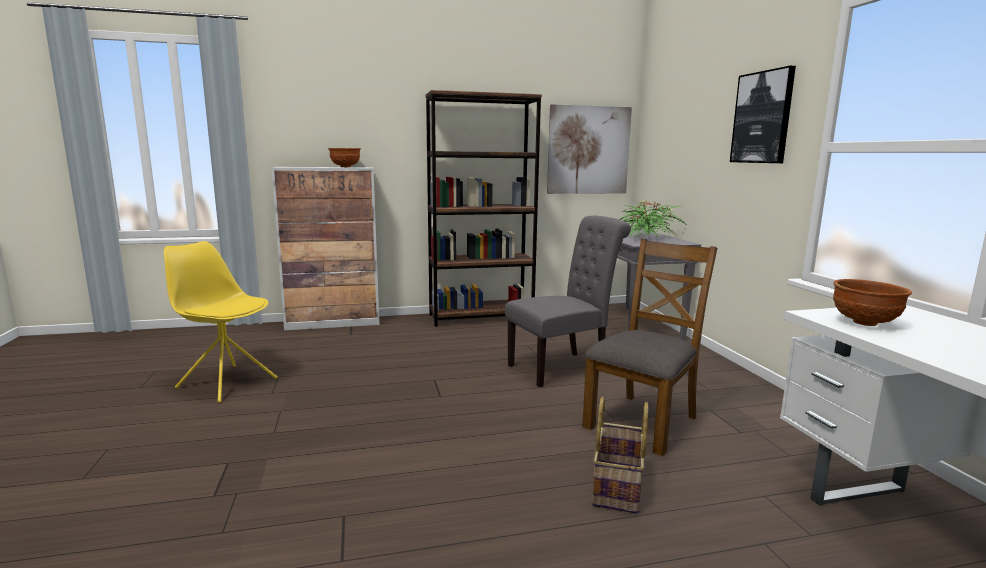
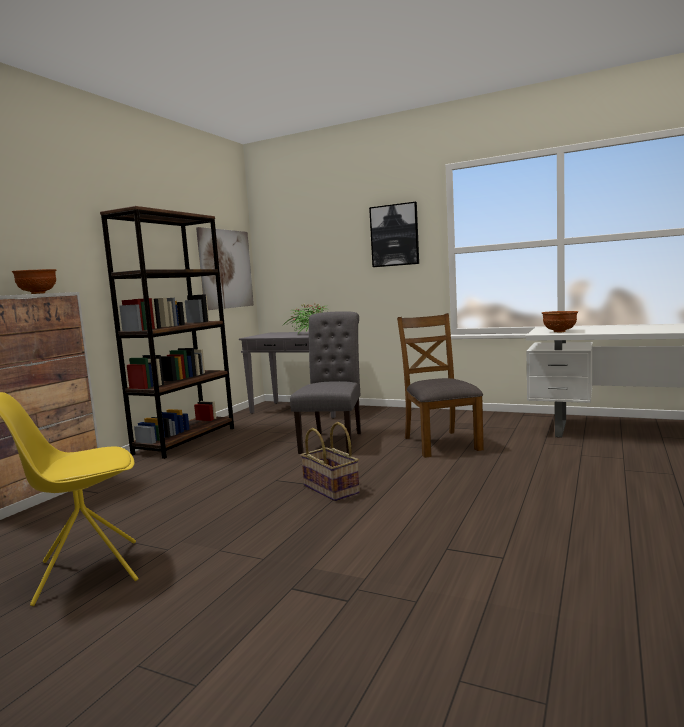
camera: 50 degrees left, 5 degrees down
basket [592,397,648,514] -> basket moved to [301,422,360,501]

